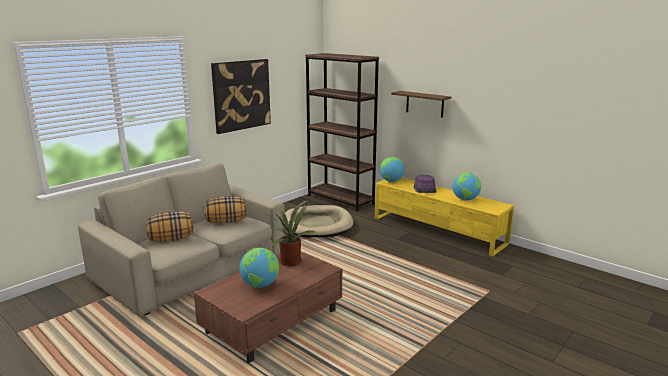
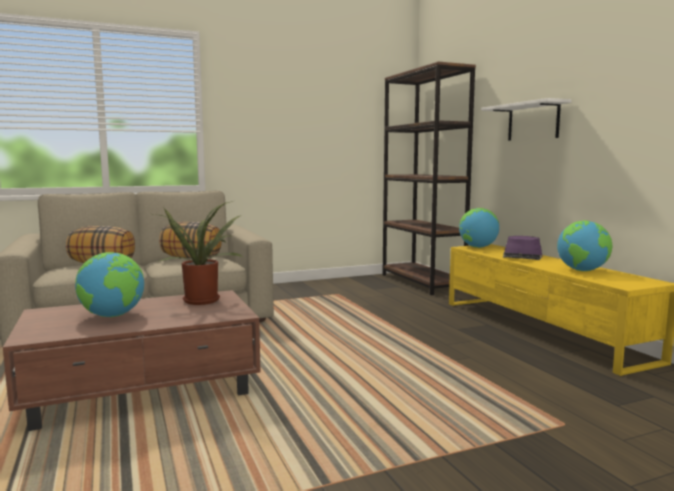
camera: 25 degrees right, 10 degrees down
picture [211,59,271,134] -> none
beige dog bed [285,205,353,238] -> none
brown shelf [391,91,452,118] -> white shelf [481,98,571,141]

